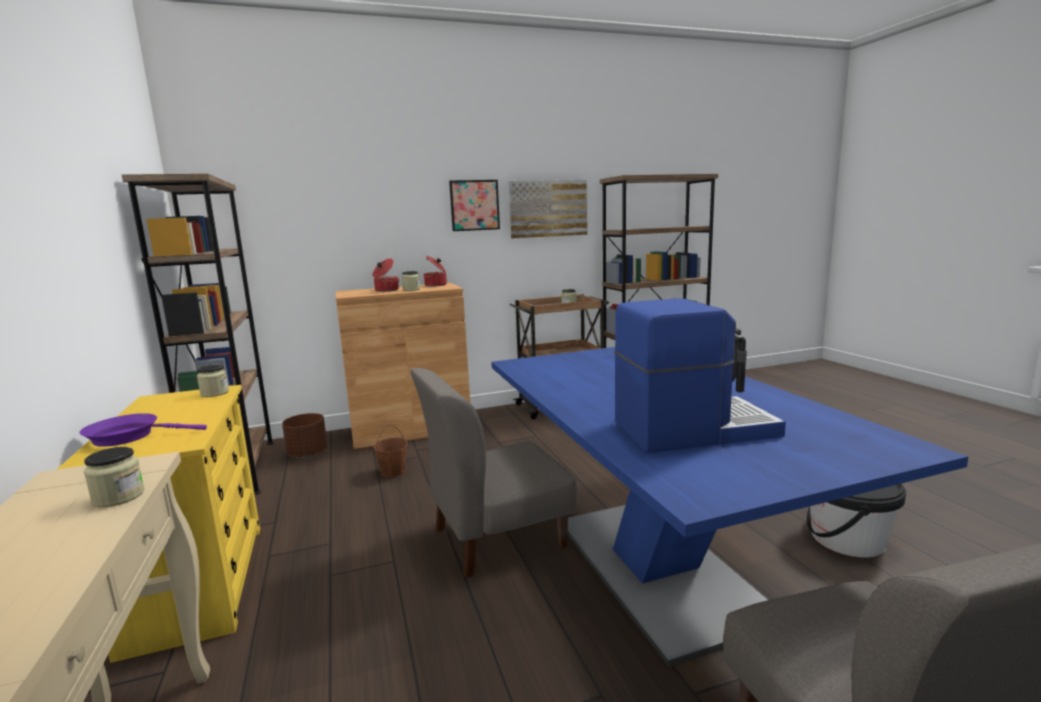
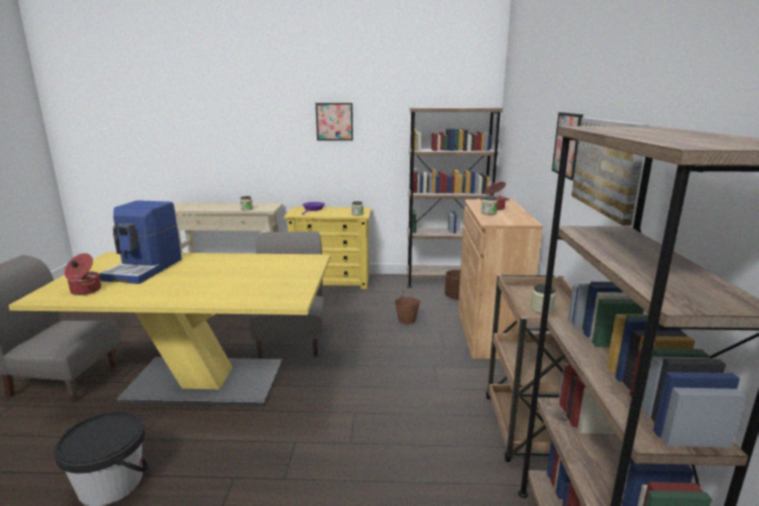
camera: 110 degrees right, 5 degrees up
cooking pot [424,256,447,287] -> cooking pot moved to [64,253,101,295]
blue dining table [491,347,968,667] -> yellow dining table [8,252,330,406]
none -> picture [316,103,353,141]

